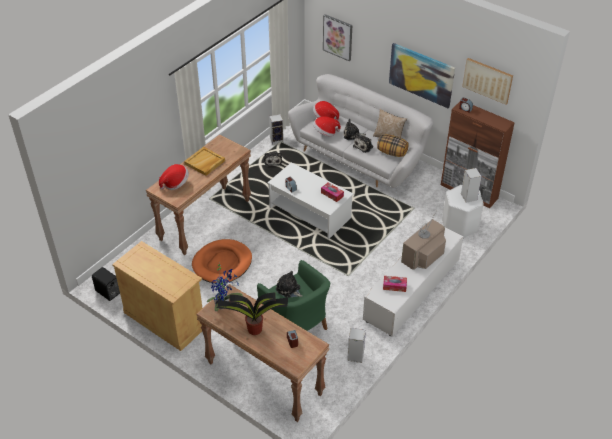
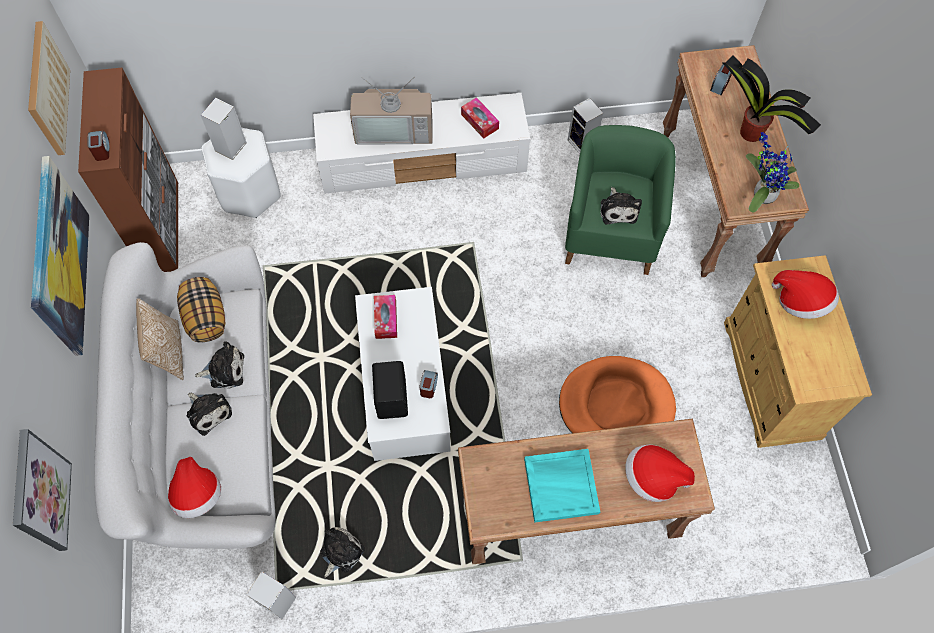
camera: 135 degrees left, 20 degrees up
black speaker [92,267,120,301] -> black speaker moved to [372,361,408,419]
beige tray [184,147,225,176] -> turquoise tray [524,449,600,523]
hat [313,116,341,136] -> hat moved to [772,270,839,319]

